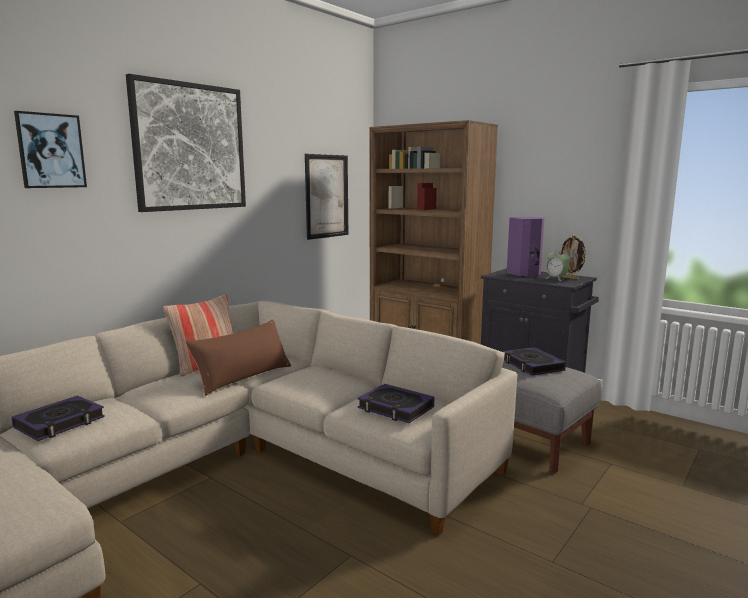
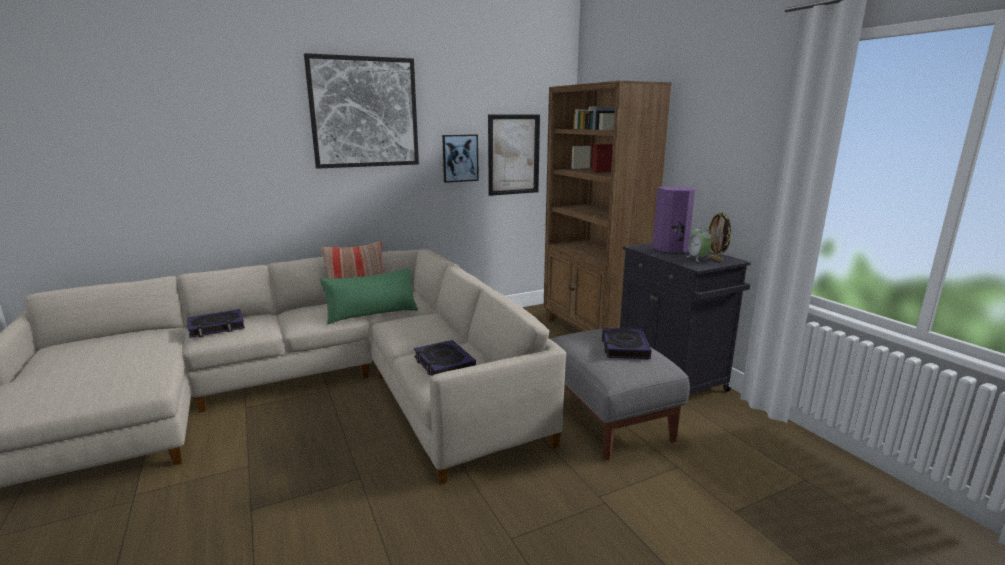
camera: 25 degrees right, 5 degrees up
picture [14,111,87,188] -> picture moved to [442,134,479,183]
brown pillow [186,319,291,396] -> green pillow [320,268,418,324]

